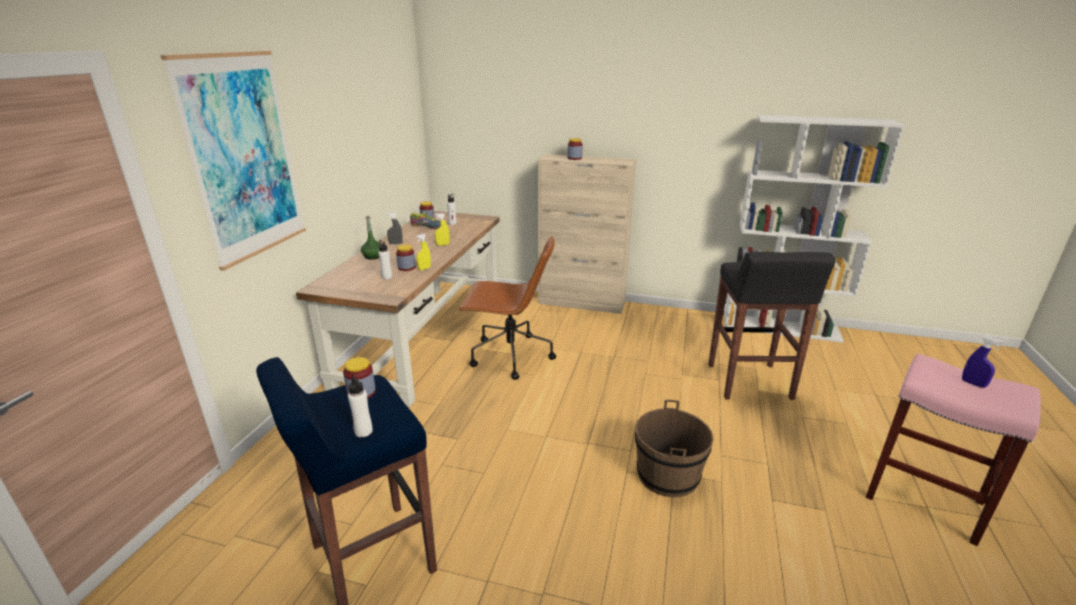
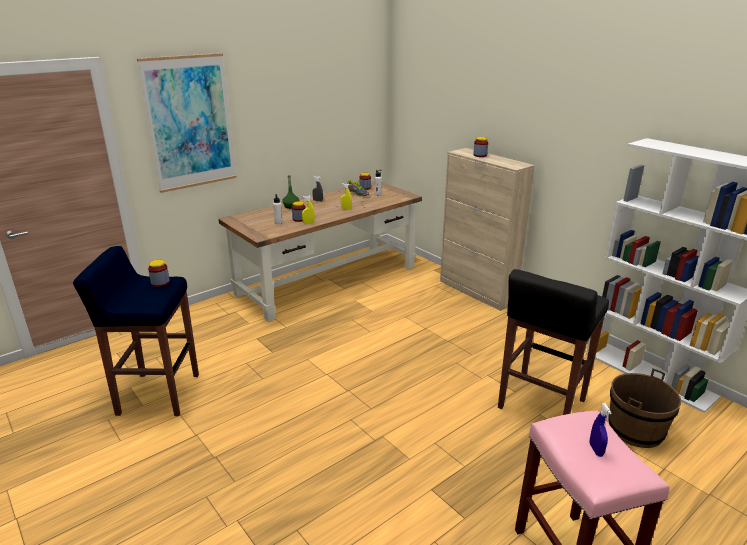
camera: 35 degrees right, 0 degrees up
white bottle [348,375,373,437] -> none
brown office chair [458,236,556,380] -> none
brown bucket [635,400,713,497] -> brown bucket moved to [608,369,681,448]

